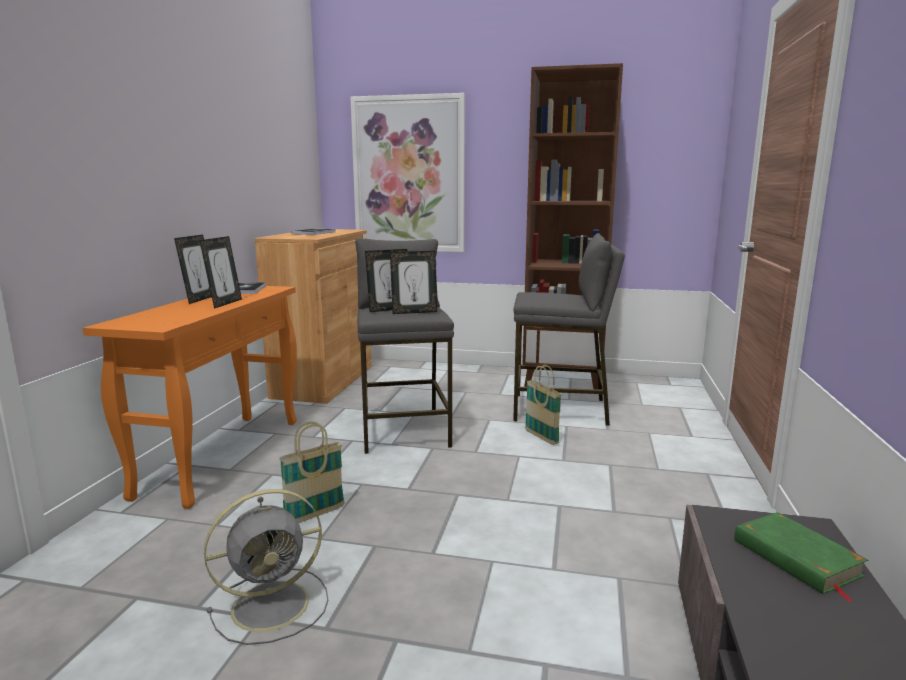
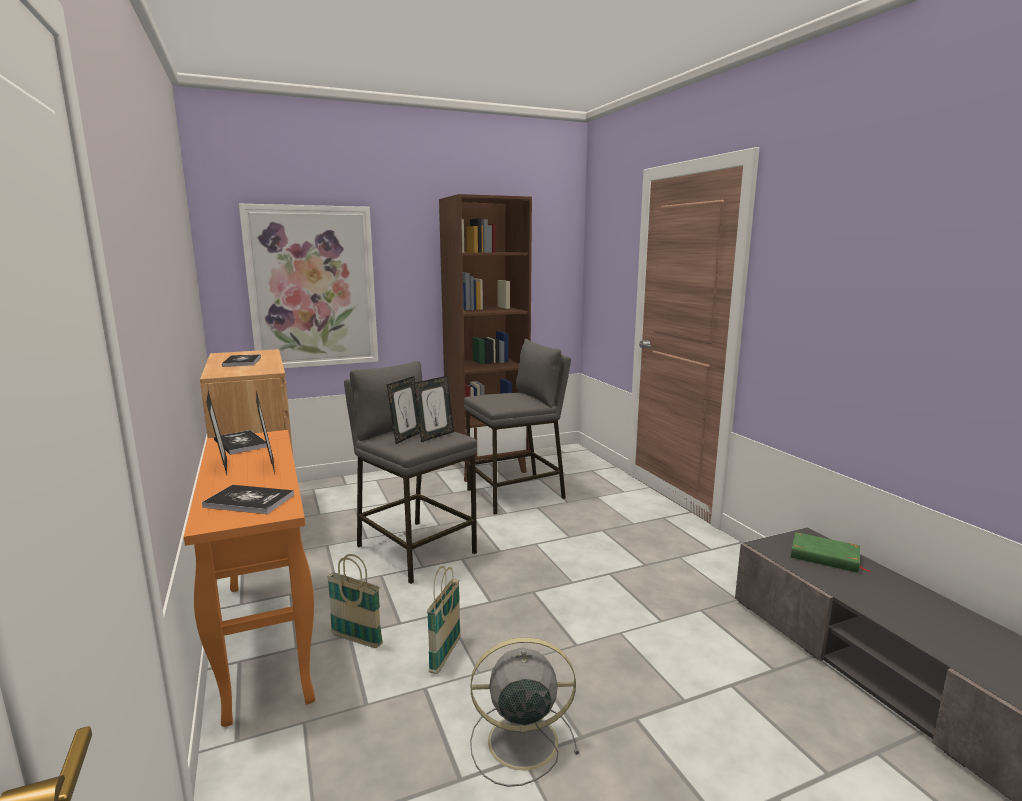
camera: 35 degrees left, 0 degrees up
grey fan [204,489,328,645] -> grey fan turned 120 degrees counterclockwise [470,637,579,787]
basket [525,365,562,445] -> basket moved to [327,554,383,648]
none -> book [202,485,294,514]

